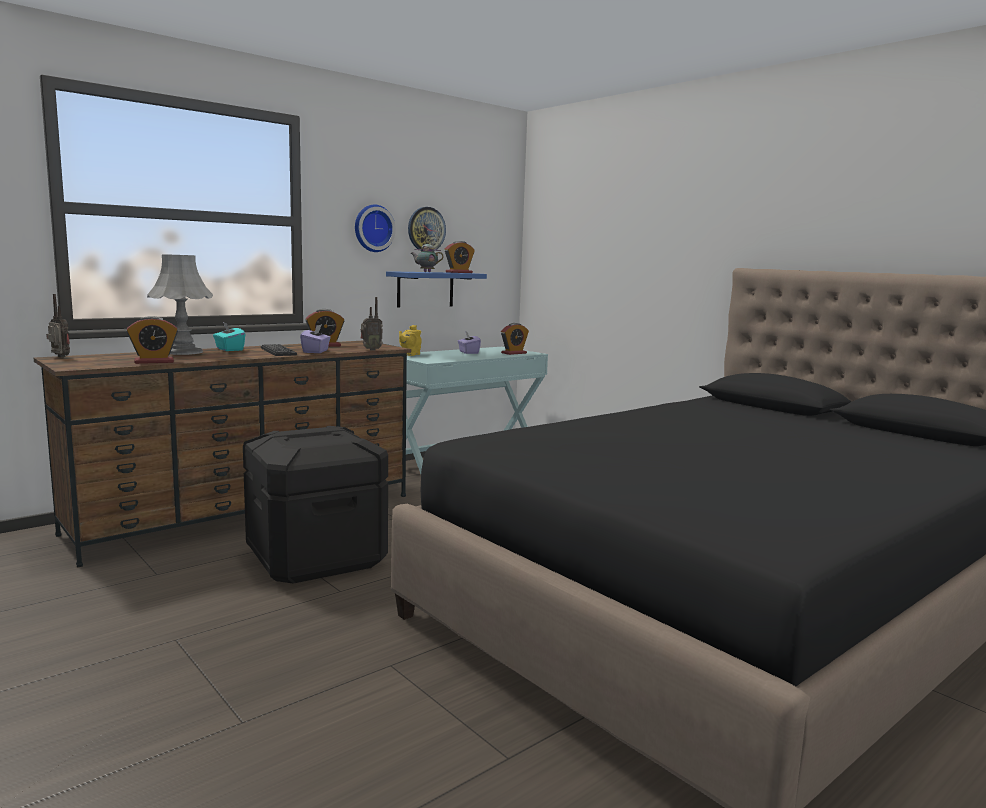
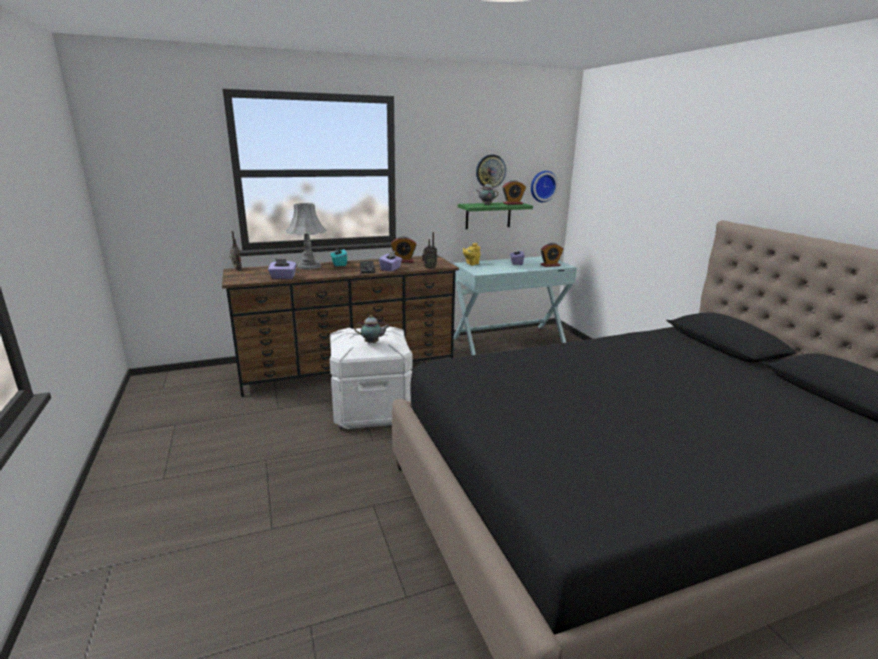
camera: 20 degrees right, 10 degrees up
alarm clock [126,316,178,364] -> purple tissue box [268,259,297,279]
black storage box [243,426,388,584] -> white storage box [330,326,413,429]
wall clock [355,204,396,252] -> wall clock moved to [531,171,558,202]
blue shelf [386,271,487,308] -> green shelf [458,203,533,229]
none -> teapot [354,315,390,343]

